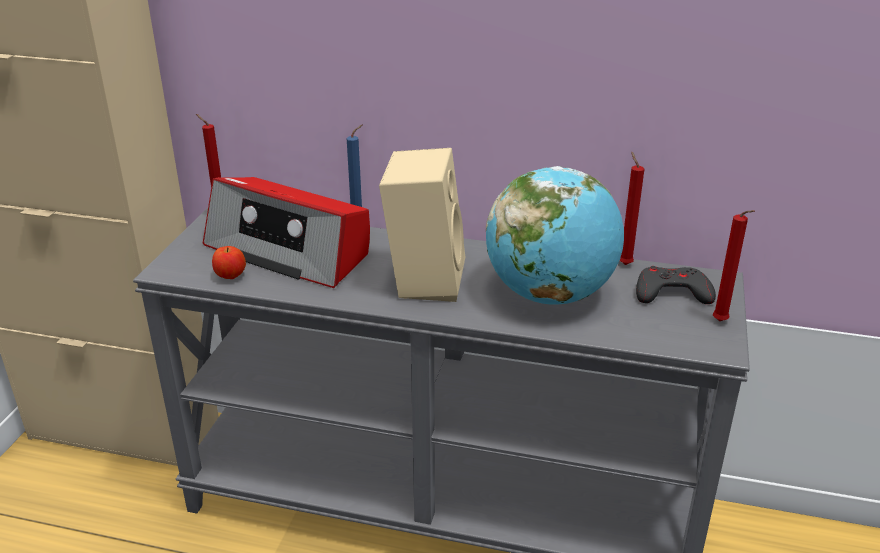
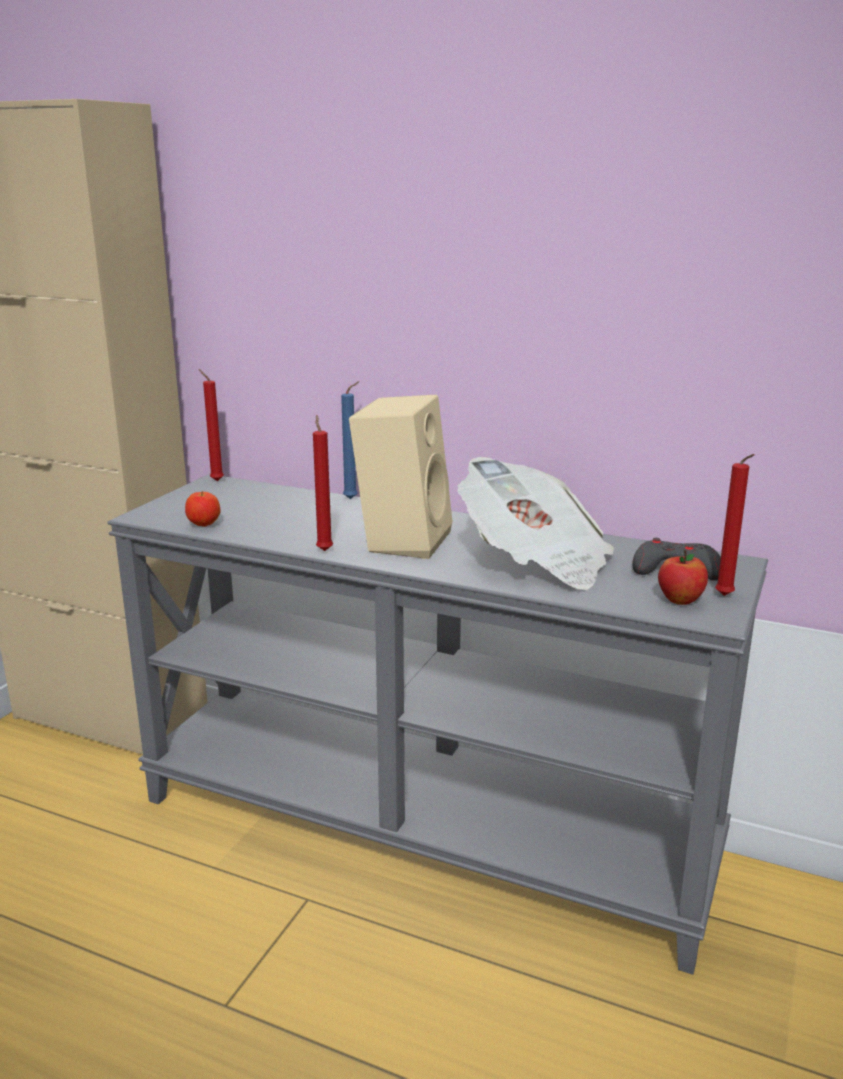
camera: 10 degrees right, 10 degrees down
radio [203,177,370,288] -> none
globe [486,166,624,305] -> newspaper [458,457,614,590]
red candle [620,152,644,265] -> red candle moved to [313,415,333,551]
none -> apple [658,550,708,605]

